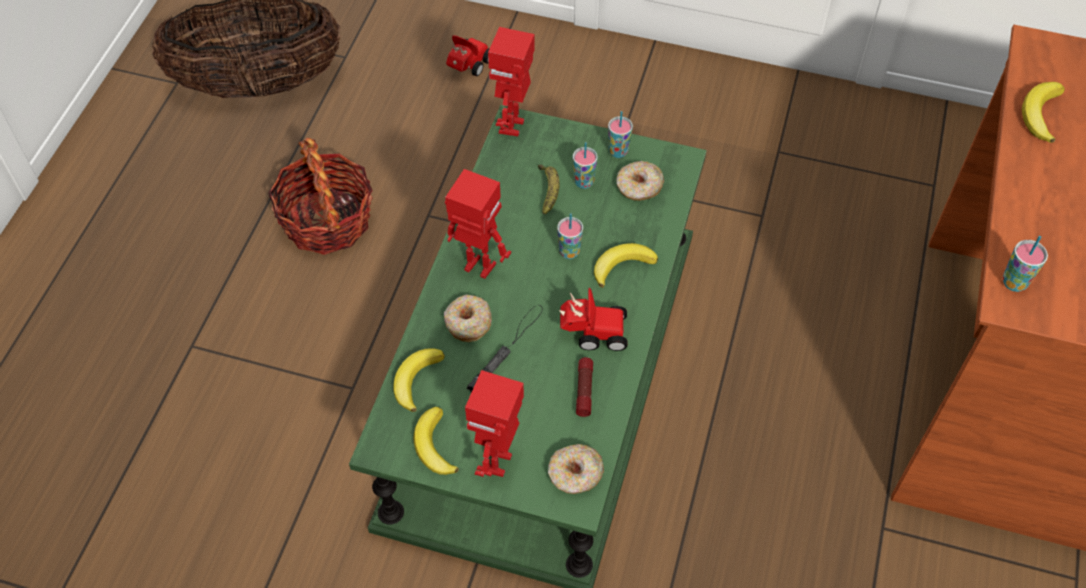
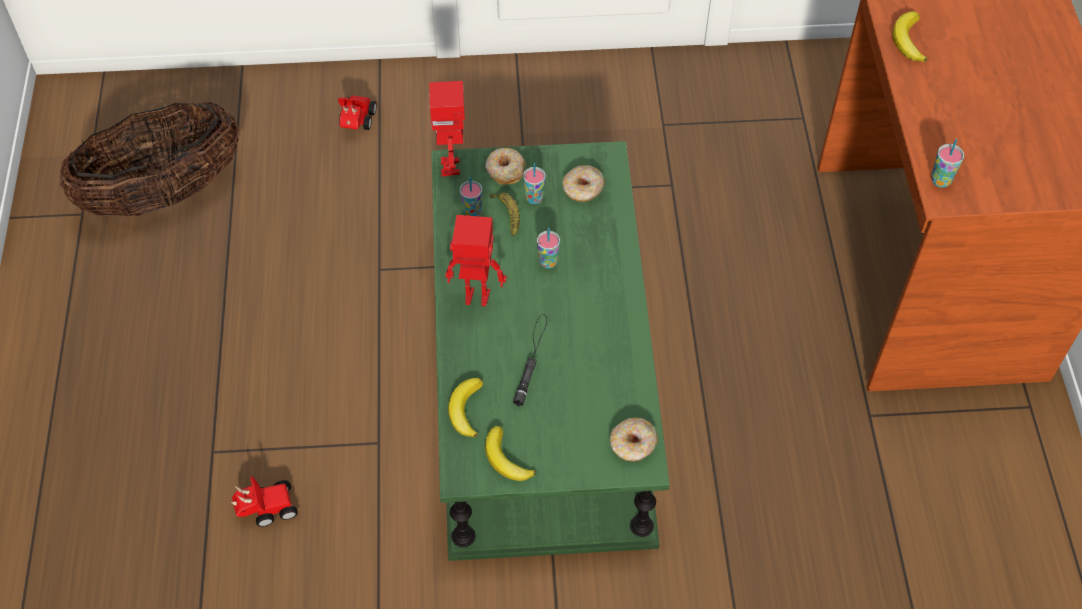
camera: 20 degrees left, 0 degrees up
basket [268,138,373,255] -> none
donut [444,295,492,342] -> donut moved to [485,148,526,185]
toy robot [465,370,524,477] -> none
toy car [559,288,628,351] -> toy car moved to [231,476,298,527]
flashlight [576,357,593,417] -> none
banana [594,243,658,288] -> none
cup [608,111,633,158] -> cup moved to [460,177,482,216]

